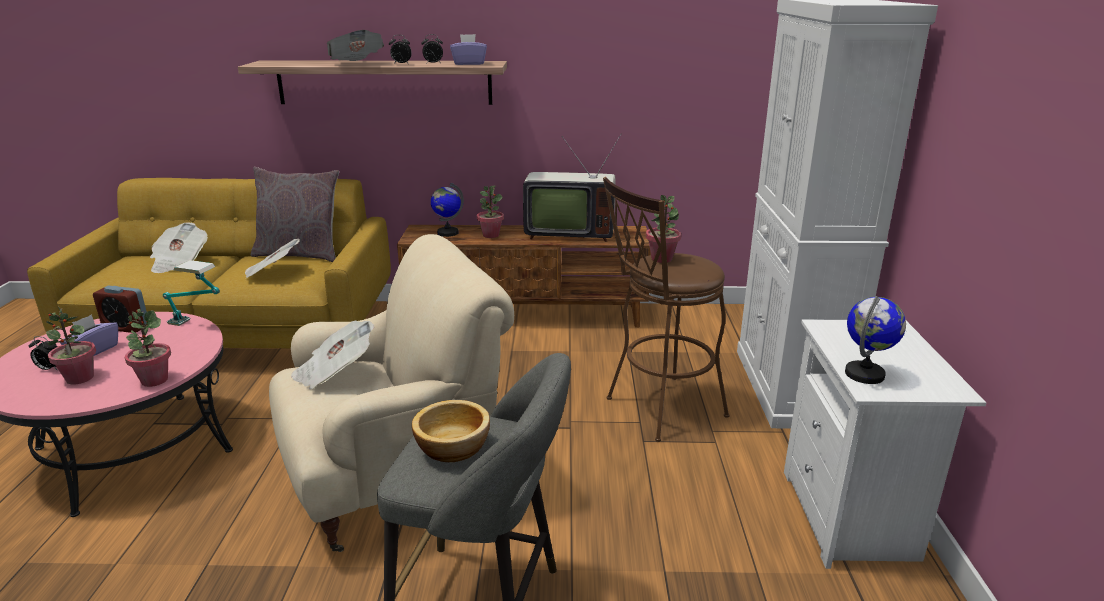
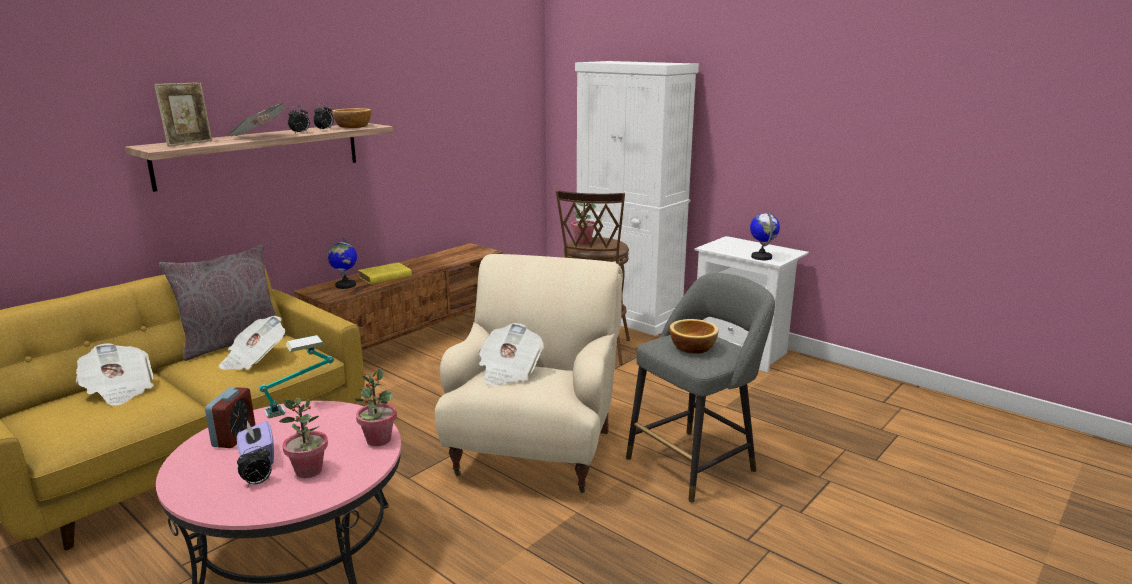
camera: 50 degrees left, 5 degrees down
alarm clock [93,286,147,333] -> alarm clock turned 45 degrees counterclockwise [205,387,255,448]
purple tissue box [450,34,487,65] -> bowl [332,108,371,128]
potted plant [477,185,504,238] -> yellow book [358,262,412,284]
television [523,133,622,242] -> none
none -> picture frame [154,82,212,147]

